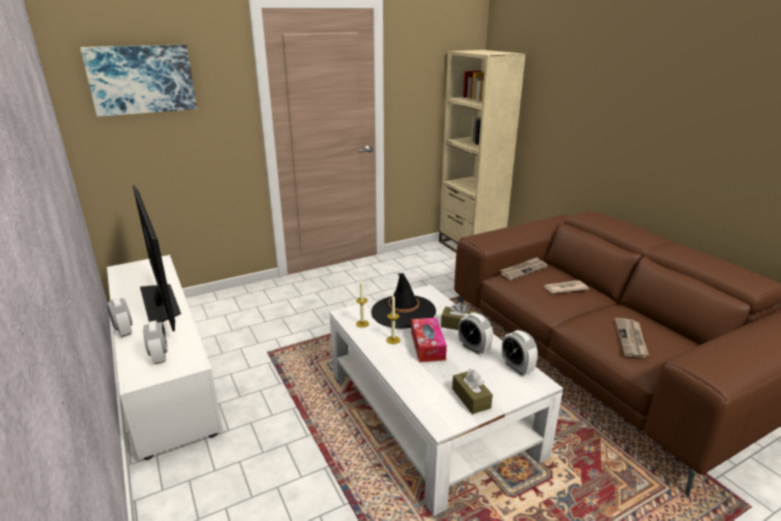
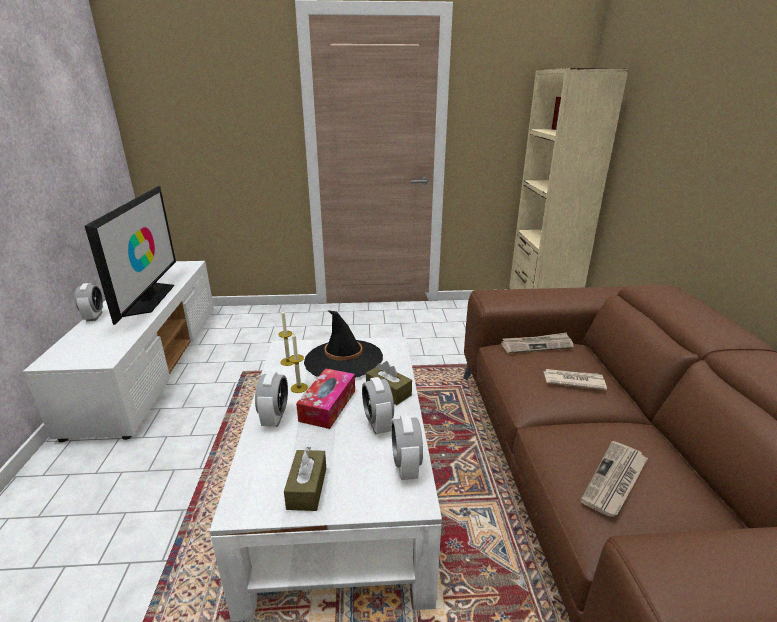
camera: 25 degrees right, 0 degrees up
picture [80,44,197,117] -> none
alarm clock [143,321,168,364] -> alarm clock moved to [255,371,288,427]

